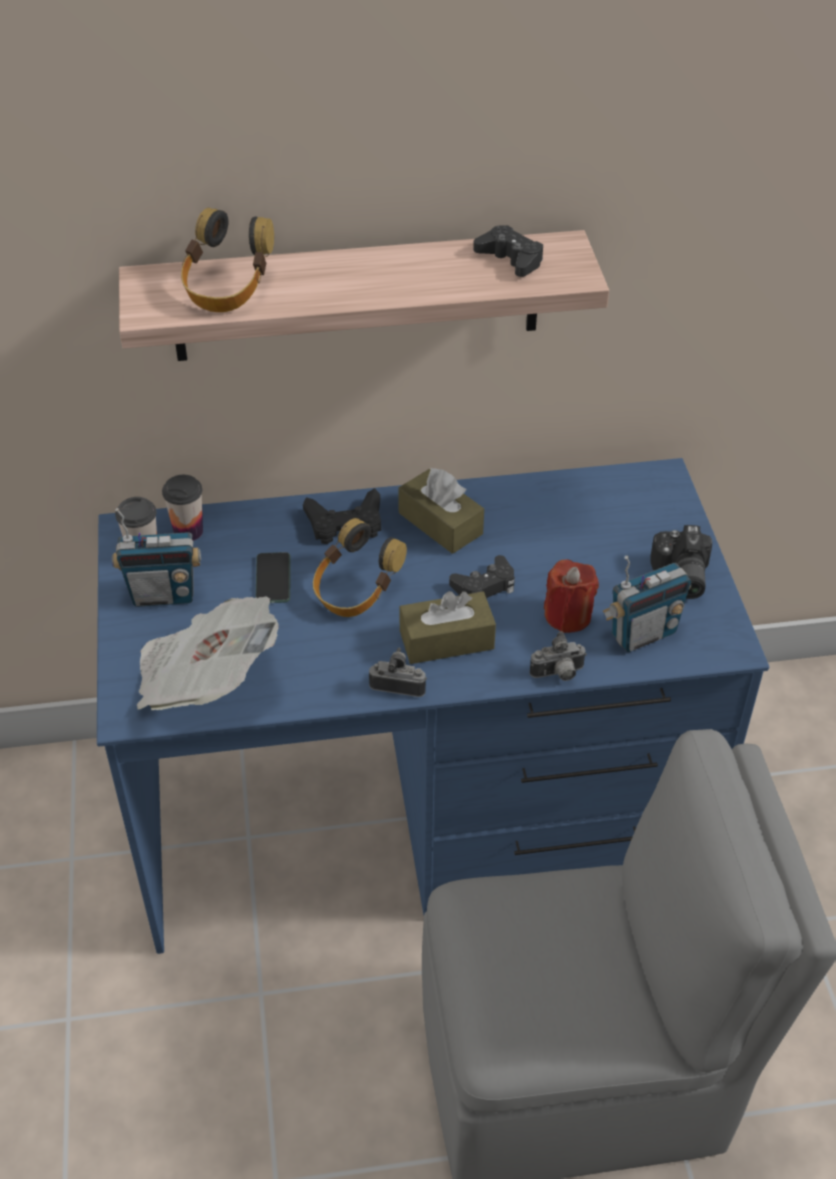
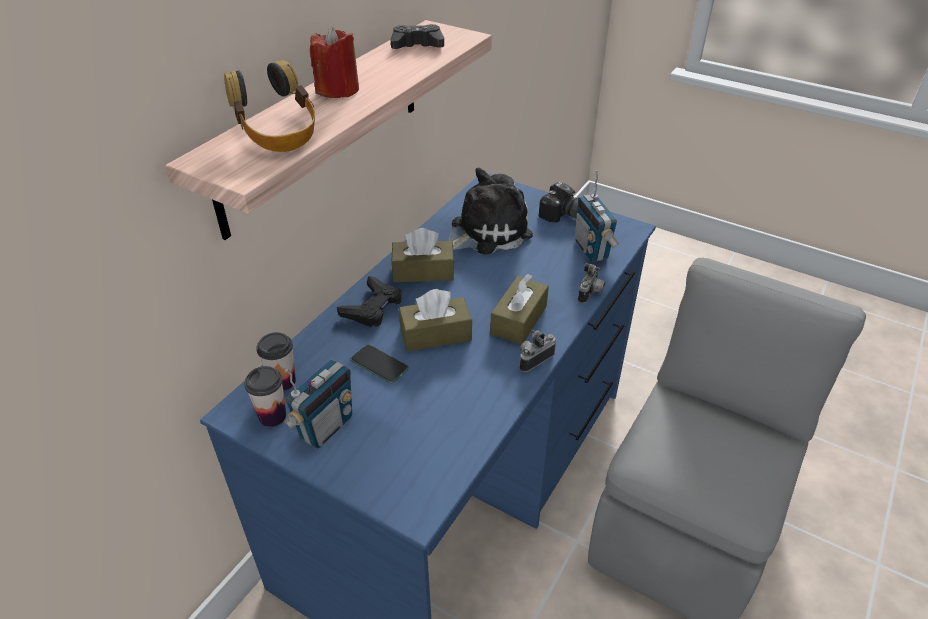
camera: 50 degrees left, 5 degrees down
newspaper [137,596,278,710] -> none
headphones [313,518,407,617] -> brown tissue box [399,289,472,352]
black game controller [449,555,515,598] -> none
red candle [544,559,599,633] -> red candle moved to [310,26,359,98]
radio [603,556,692,652] -> radio turned 150 degrees clockwise [575,171,619,262]
none -> plush toy [449,167,533,255]

